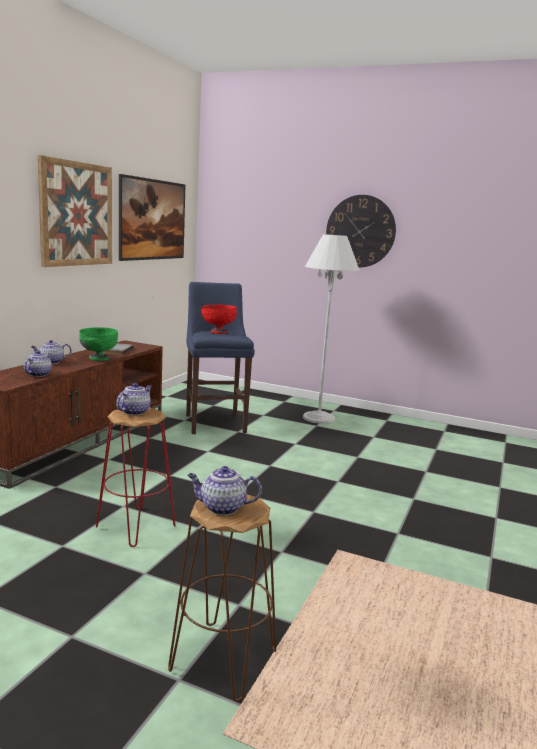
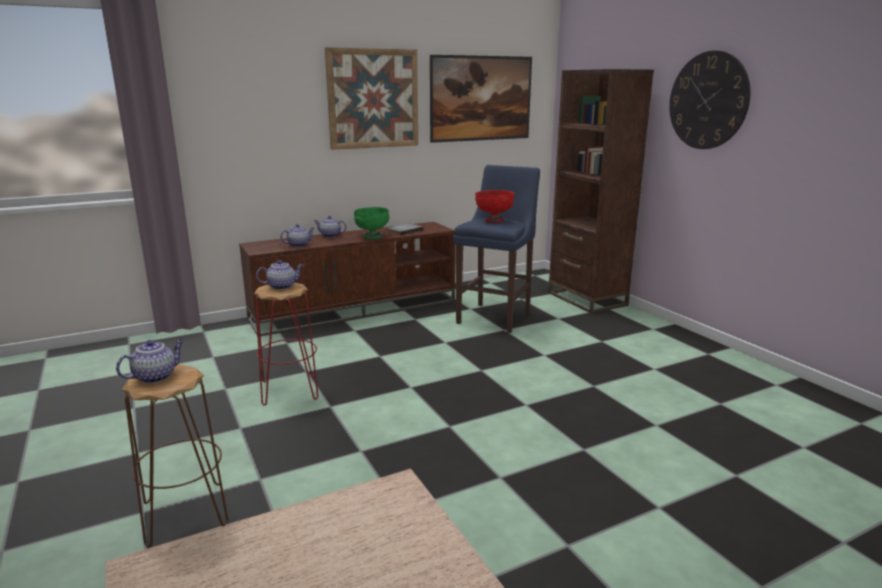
camera: 40 degrees right, 5 degrees up
teapot [187,466,262,515] -> teapot turned 90 degrees clockwise [116,340,184,384]
white floor lamp [303,234,359,424] -> none
none -> brown bookcase [548,69,654,314]

